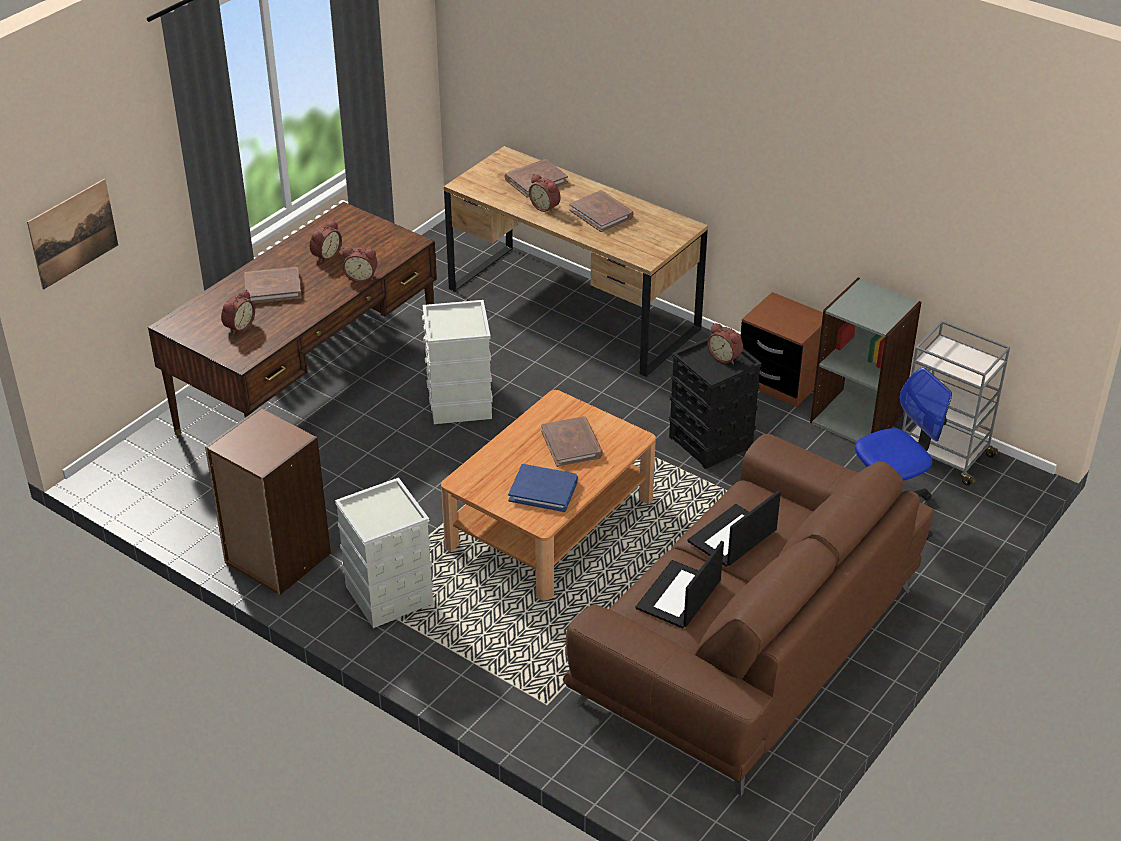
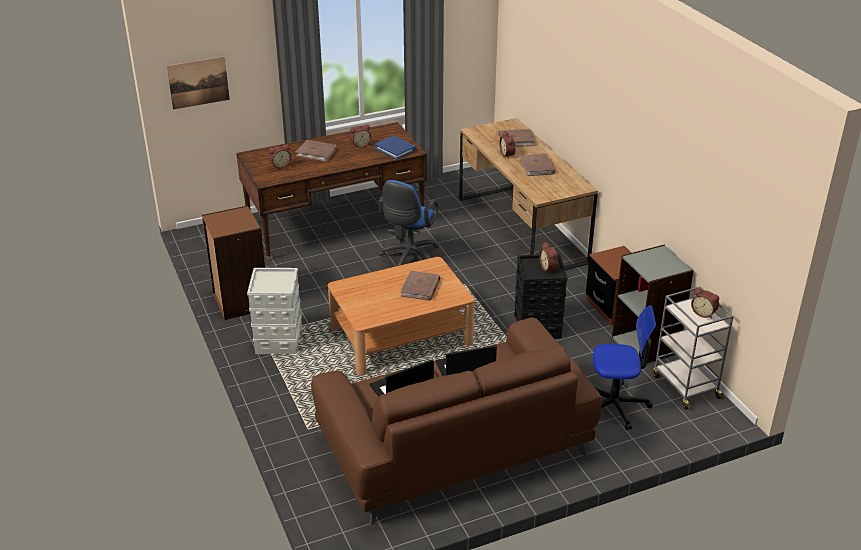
camera: 30 degrees right, 5 degrees down
alarm clock [342,247,378,283] -> alarm clock moved to [691,288,719,319]
grey storage box [422,300,493,424] -> blue office chair [379,180,439,266]
blue book [508,464,578,512] -> blue book moved to [374,135,416,160]

